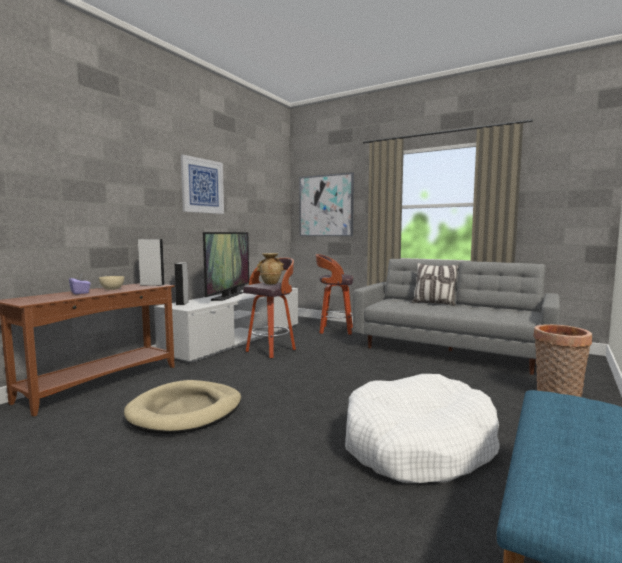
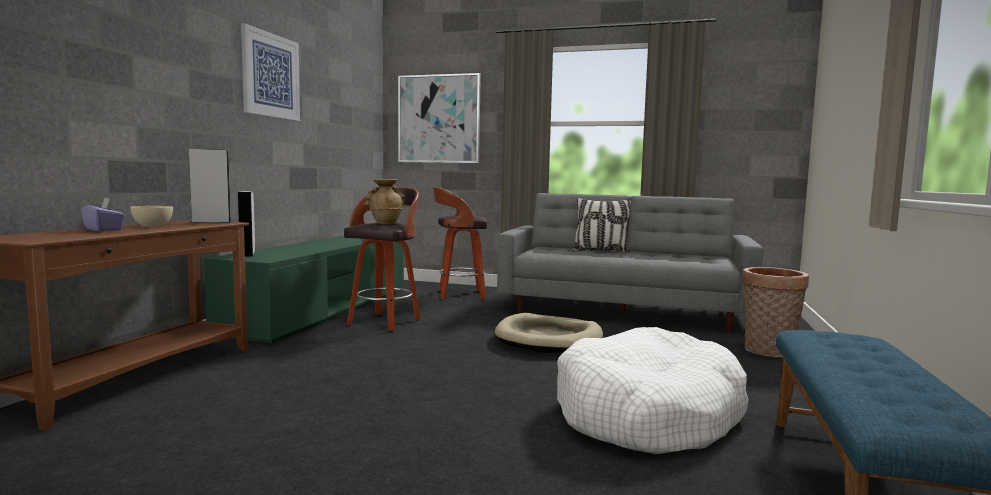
camera: 15 degrees left, 0 degrees up
beige dog bed [124,380,241,434] -> beige dog bed moved to [495,313,603,353]
white tv stand [154,288,298,363] -> green tv stand [204,235,404,343]
television [203,232,249,301] -> none

